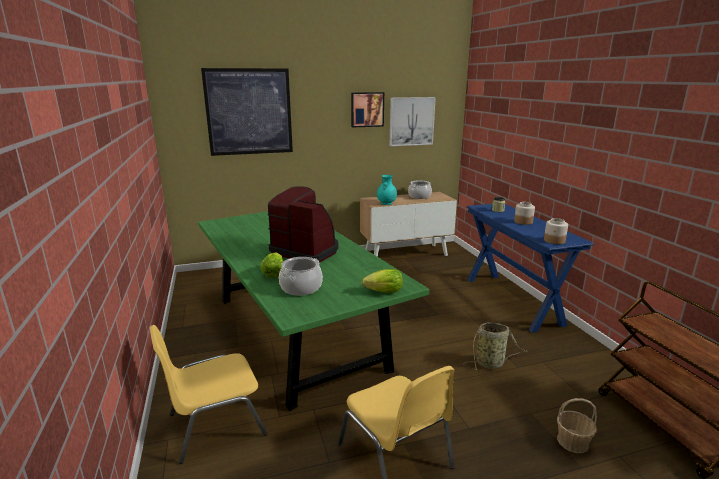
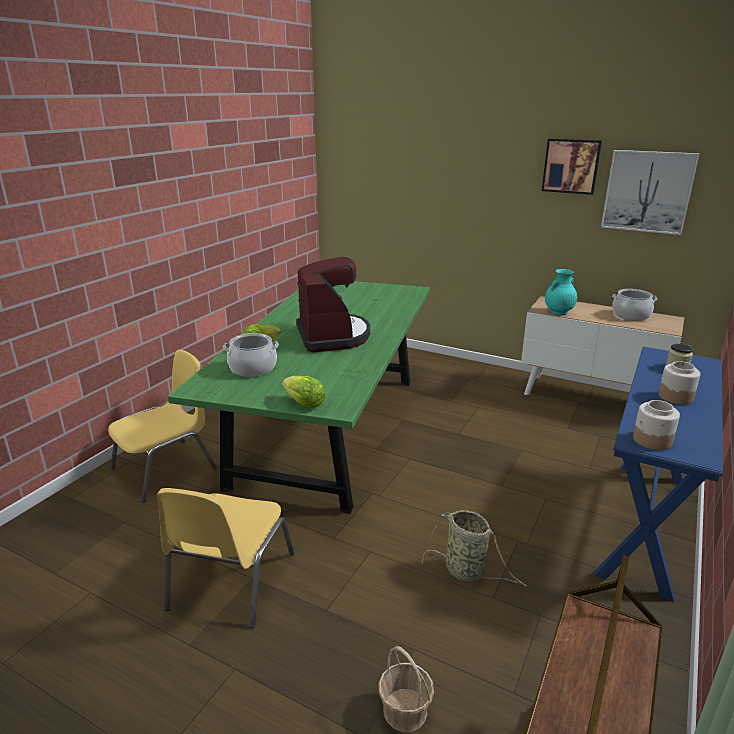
camera: 45 degrees right, 5 degrees up
yellow chair [150,325,267,464] -> yellow chair turned 120 degrees clockwise [108,350,217,502]
picture [201,68,293,156] -> none

